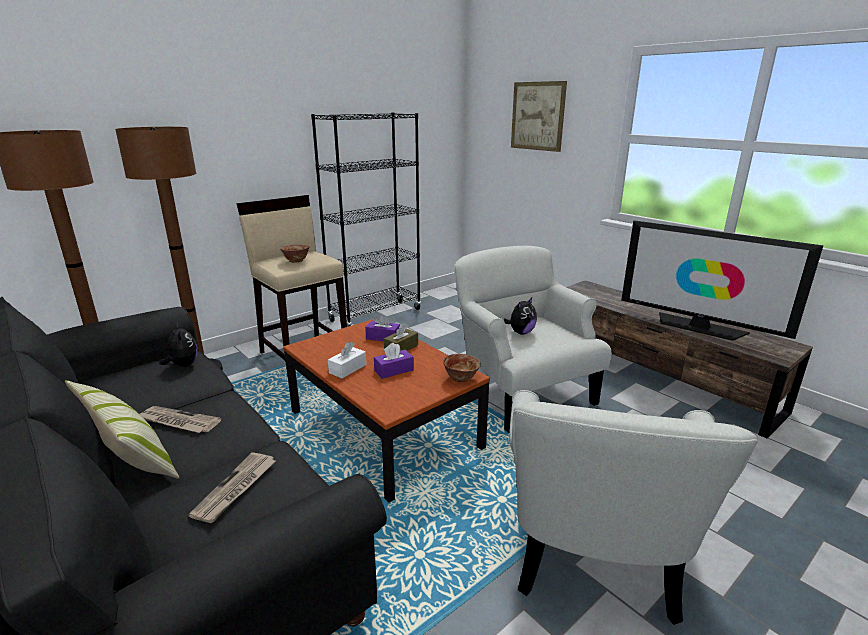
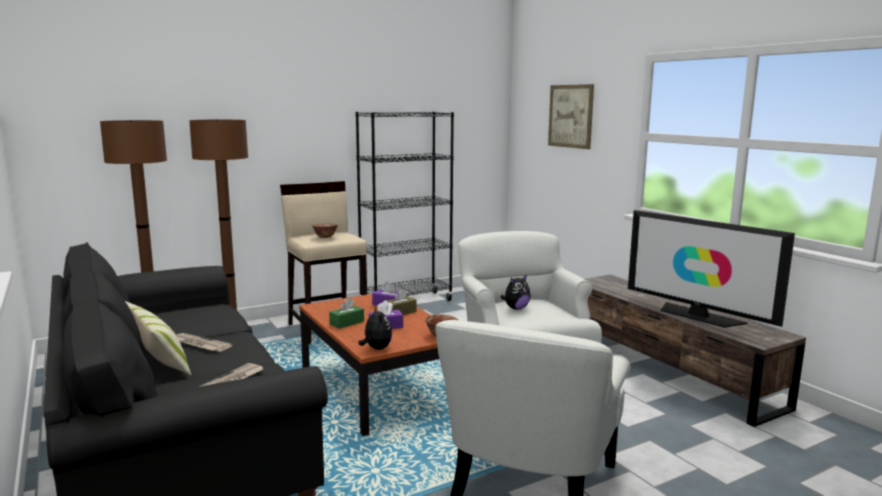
camera: 10 degrees right, 10 degrees down
plush toy [159,322,198,367] -> plush toy moved to [359,307,392,350]
white tissue box [328,342,366,378] -> green tissue box [329,298,364,329]

